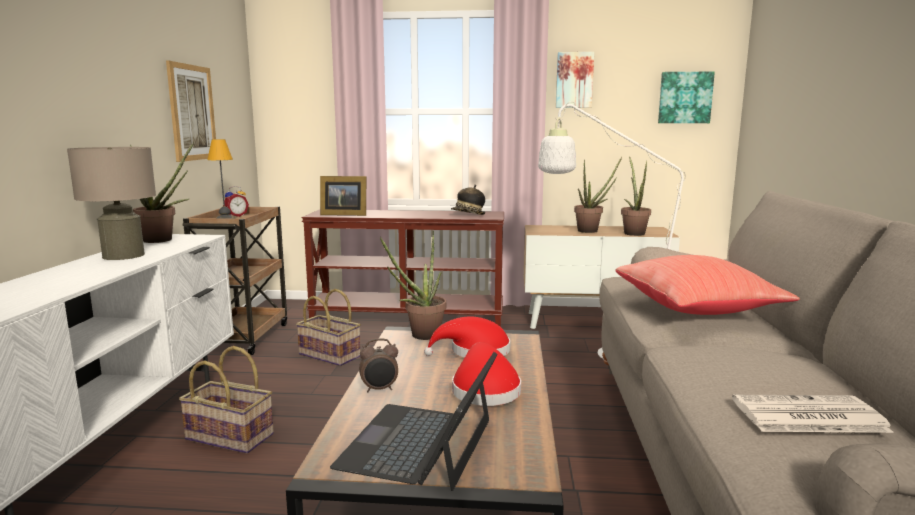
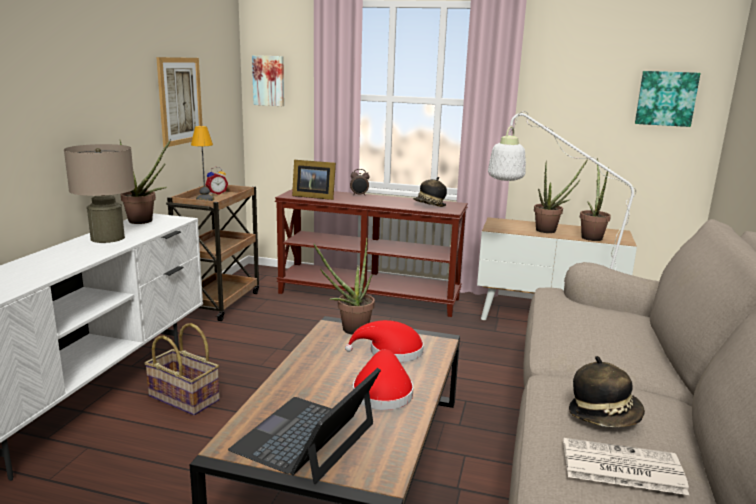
camera: 10 degrees right, 5 degrees up
basket [296,289,361,366] -> none
alarm clock [359,338,398,392] -> alarm clock moved to [350,169,370,196]
picture [556,52,594,108] -> picture moved to [252,55,284,106]
red pillow [615,255,800,315] -> none
none -> hat [569,356,645,427]

